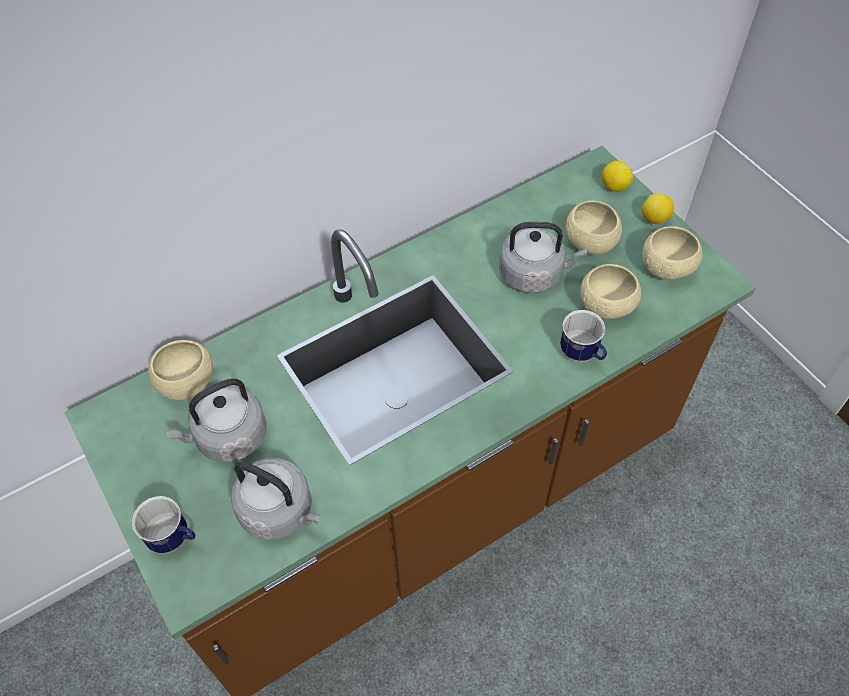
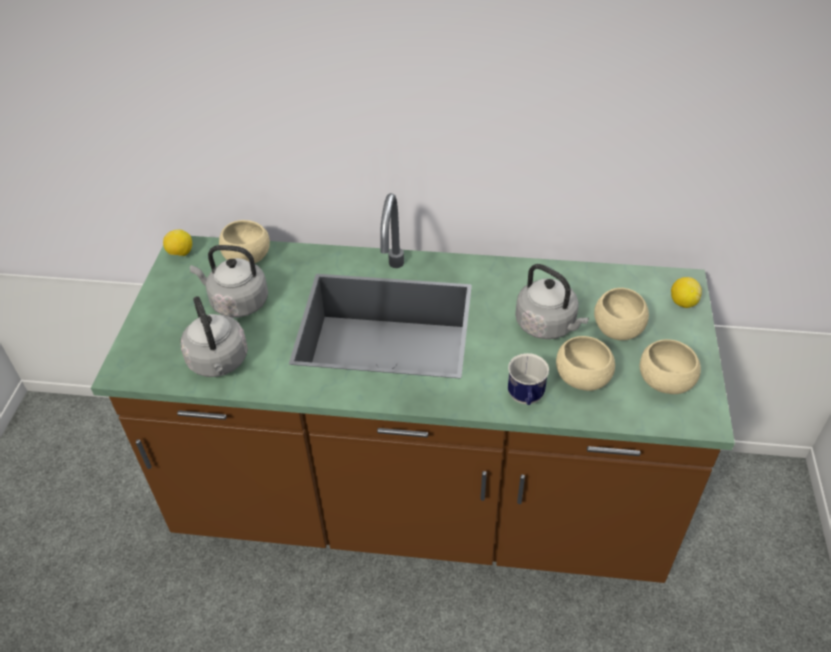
camera: 40 degrees right, 10 degrees down
mug [132,496,195,554] -> none
lemon [642,193,674,225] -> lemon moved to [163,230,192,256]

